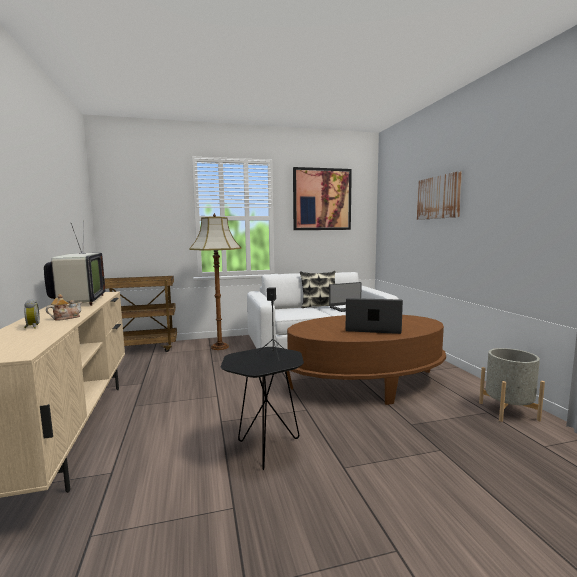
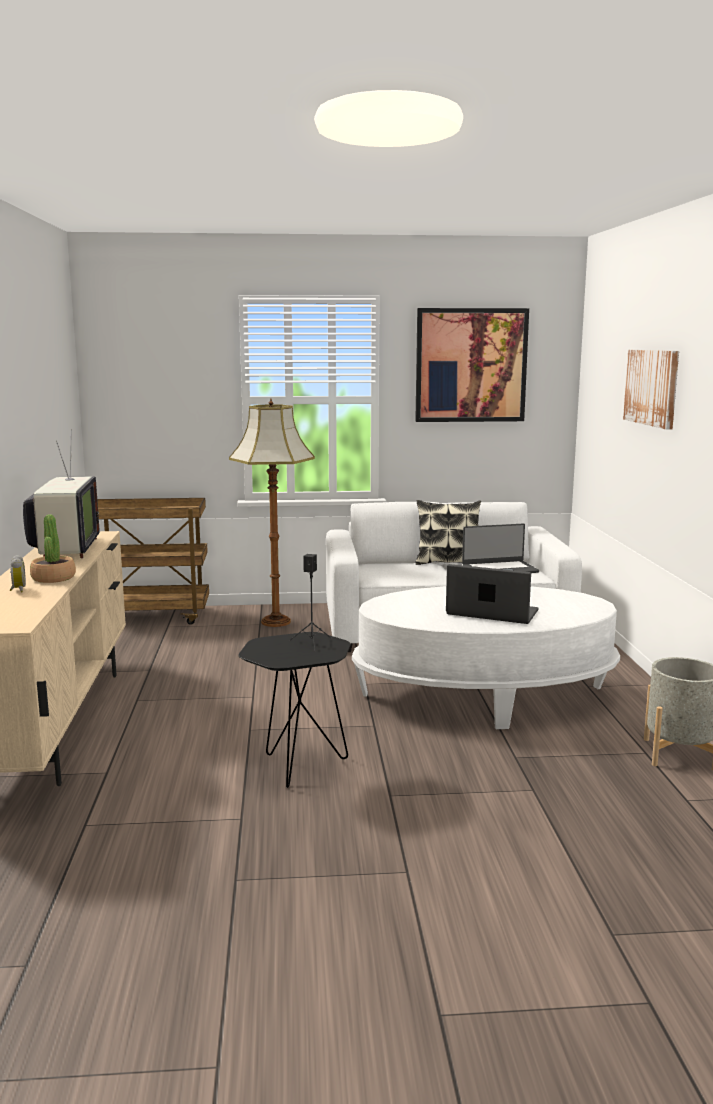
camera: 10 degrees right, 5 degrees up
teapot [46,294,82,321] -> potted plant [30,514,76,583]
brown coffee table [286,315,446,405] -> white coffee table [352,586,620,729]

